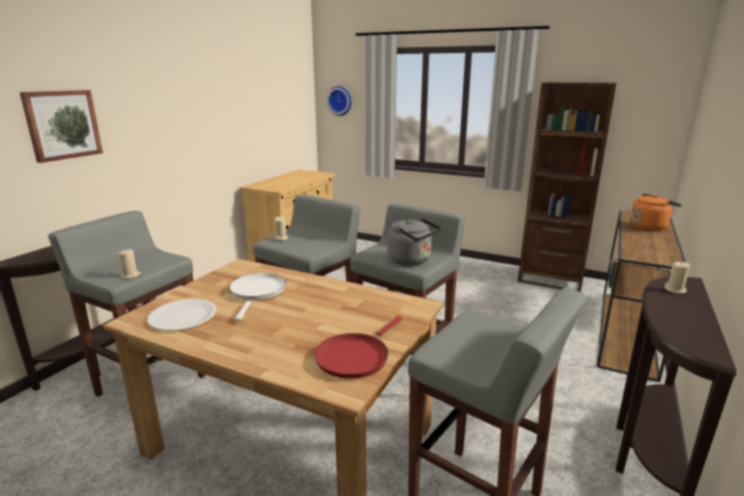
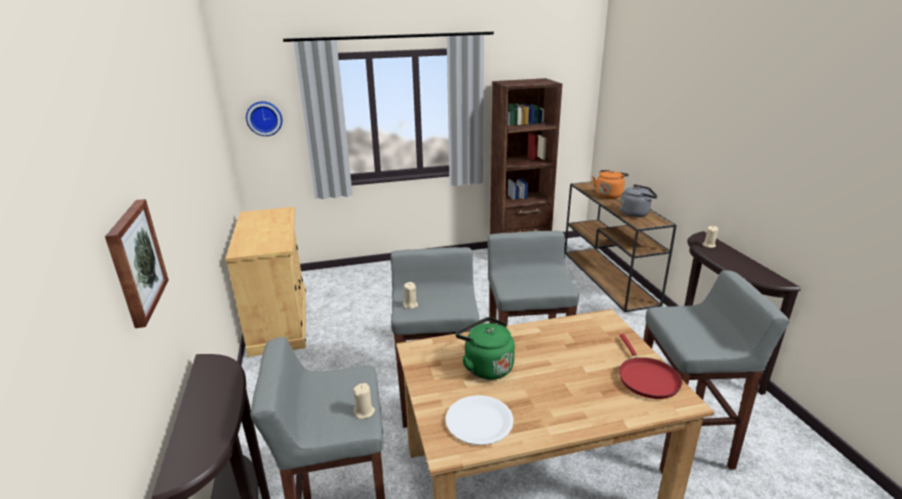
camera: 40 degrees left, 5 degrees up
white frying pan [229,273,286,321] -> green kettle [455,317,515,380]
grey kettle [387,218,441,265] -> grey kettle moved to [620,184,658,217]

